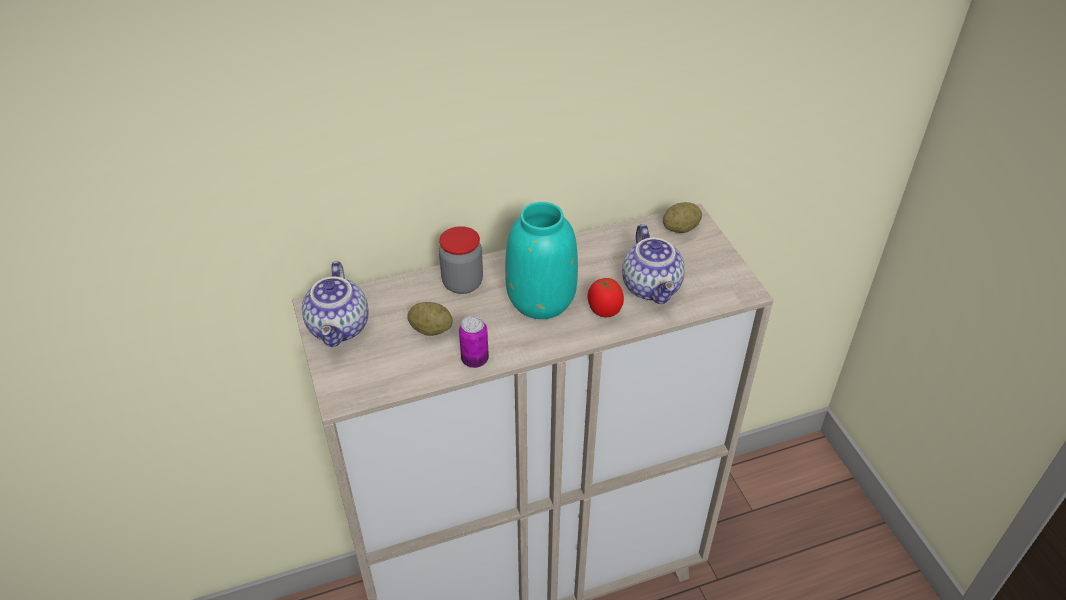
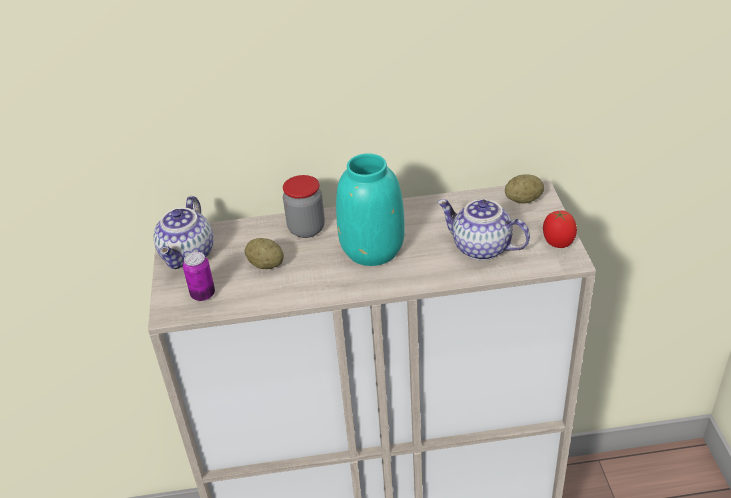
camera: 15 degrees right, 5 degrees down
can [459,316,489,368] -> can moved to [183,252,215,301]
tomato [588,278,624,317] -> tomato moved to [543,211,577,248]
teapot [622,224,685,304] -> teapot turned 120 degrees clockwise [437,199,530,260]

